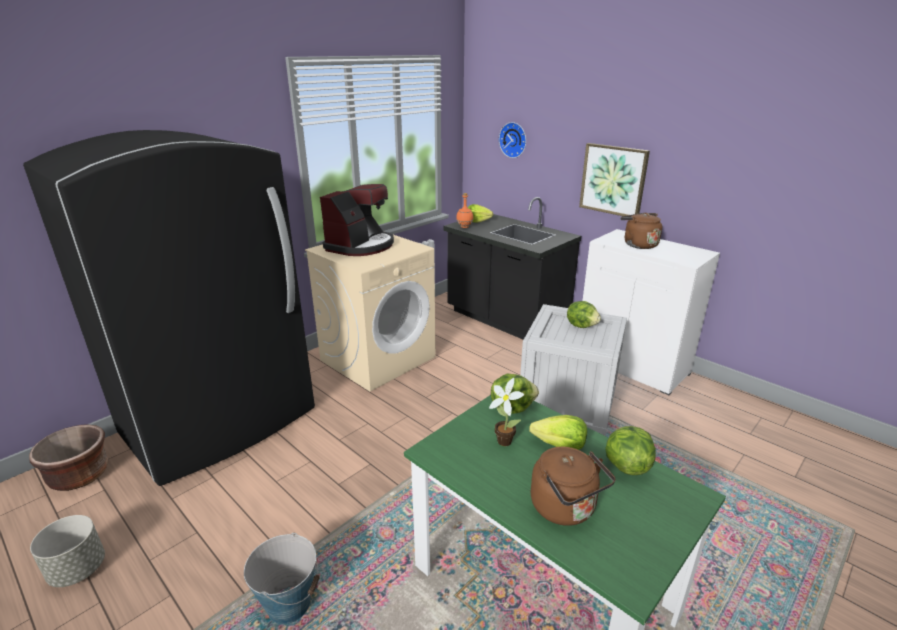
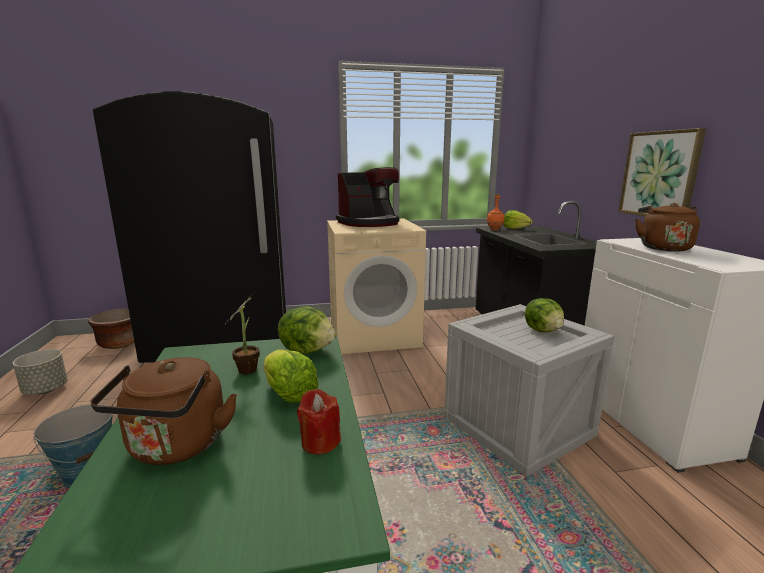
camera: 35 degrees right, 10 degrees down
wall clock [499,122,526,158] -> none
lettuce [605,426,656,475] -> red candle [297,389,341,455]

